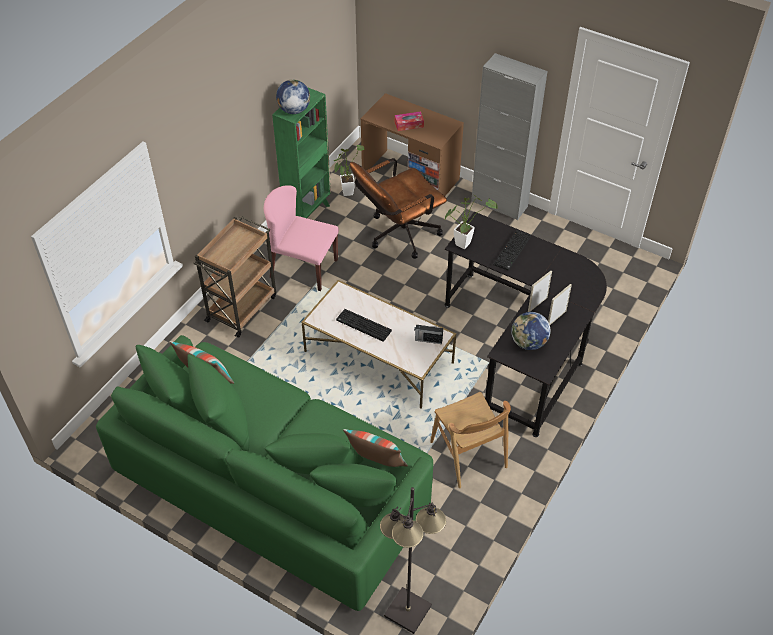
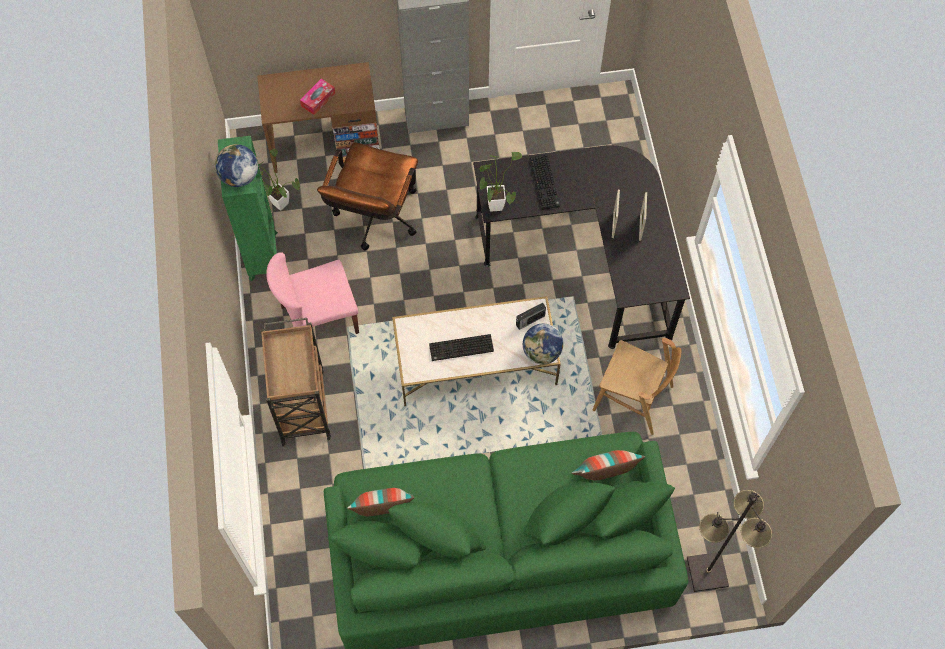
camera: 40 degrees left, 15 degrees up
globe [511,312,551,350] -> globe moved to [523,324,563,364]

